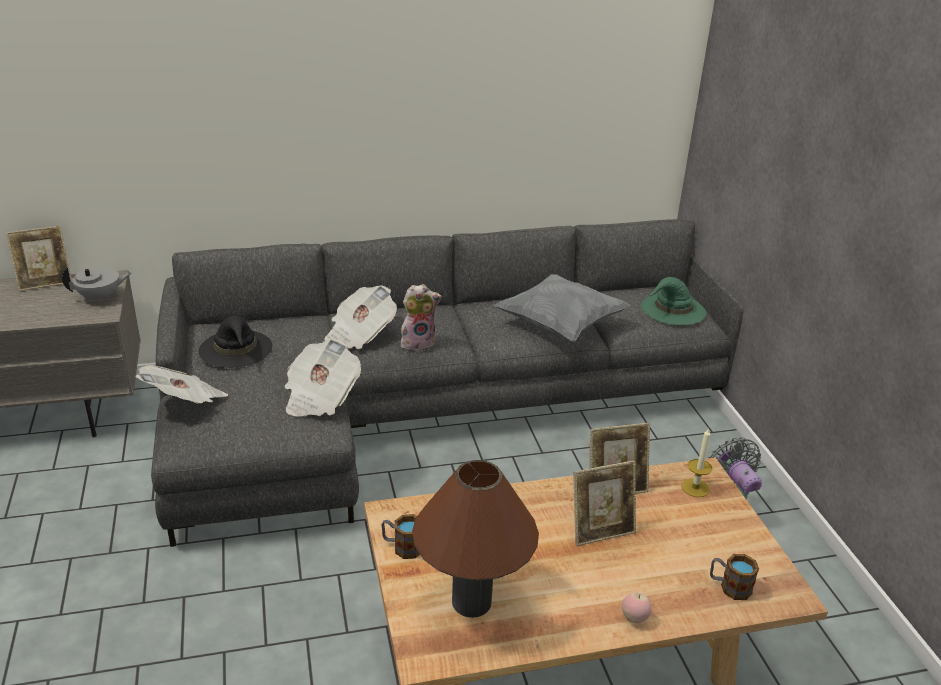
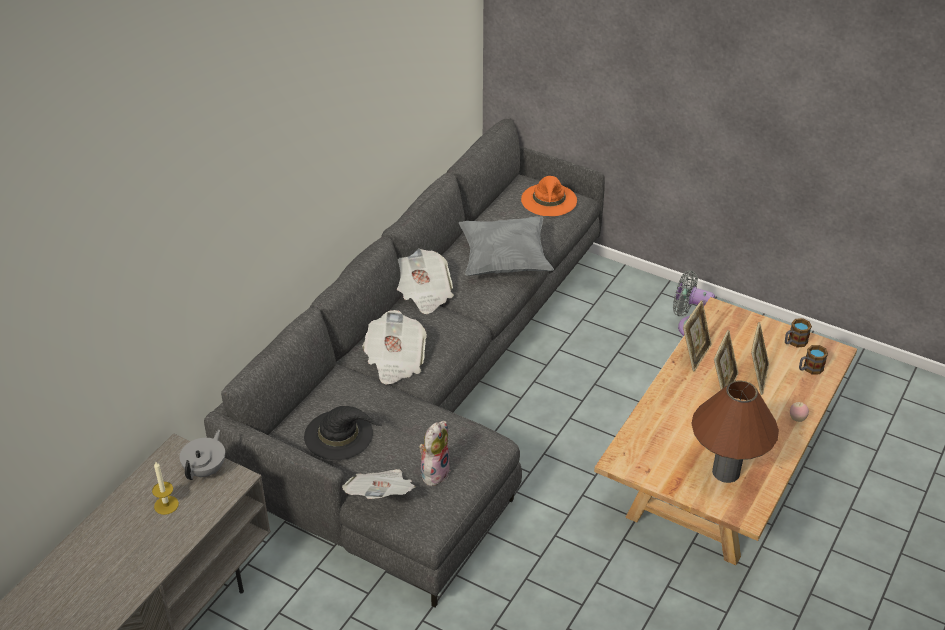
camera: 45 degrees left, 10 degrees up
picture frame [6,226,72,291] -> picture frame moved to [751,322,769,395]
newspaper [284,339,361,417] -> newspaper moved to [397,248,454,314]
mug [381,514,420,559] -> mug moved to [785,318,812,348]
plush toy [401,284,442,352] -> plush toy moved to [419,421,451,486]
green hat [641,277,706,325] -> orange hat [521,176,577,216]
candle [681,428,712,497] -> candle moved to [152,462,179,515]

